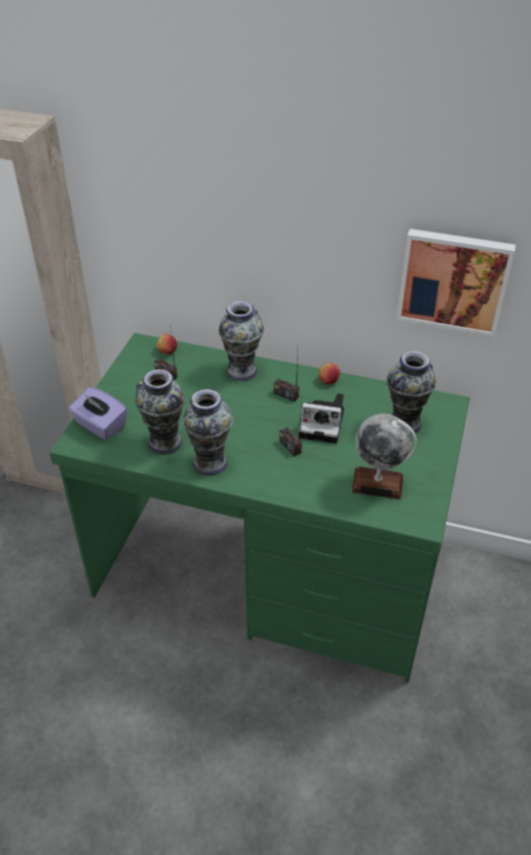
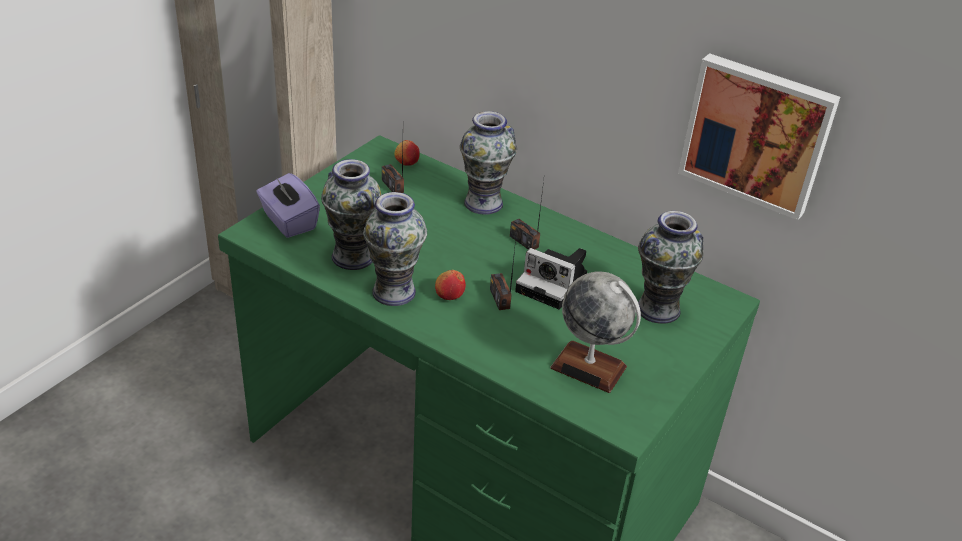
camera: 15 degrees right, 5 degrees down
apple [319,362,340,384] -> apple moved to [435,270,466,300]

